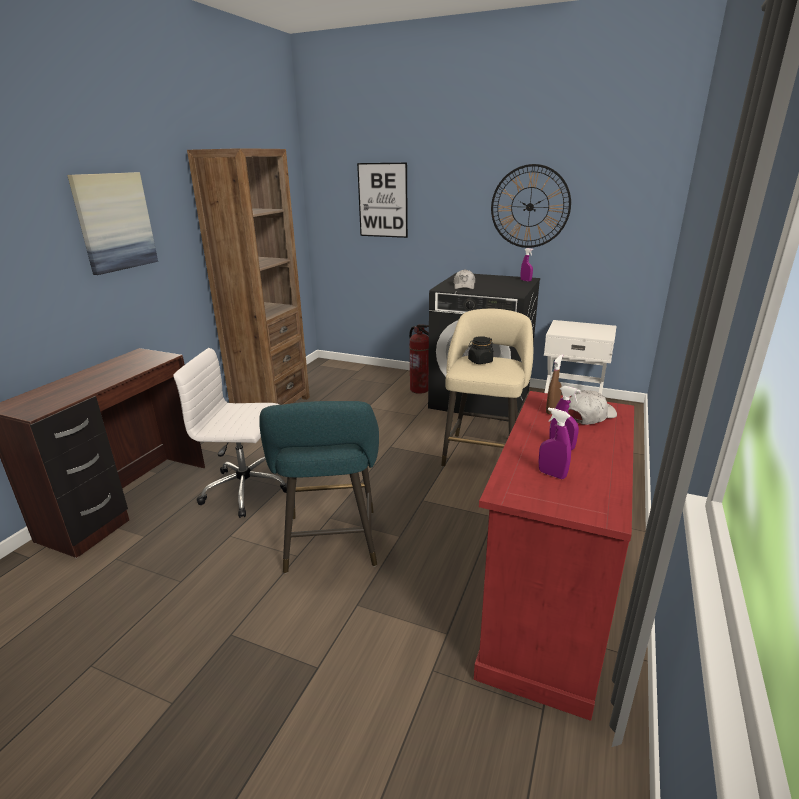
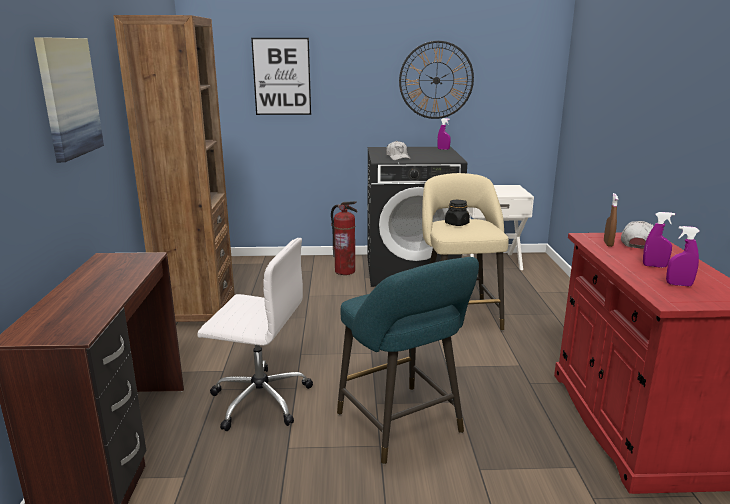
camera: 25 degrees left, 5 degrees down
white office chair [173,348,287,518] -> white office chair turned 150 degrees counterclockwise [197,238,313,431]

